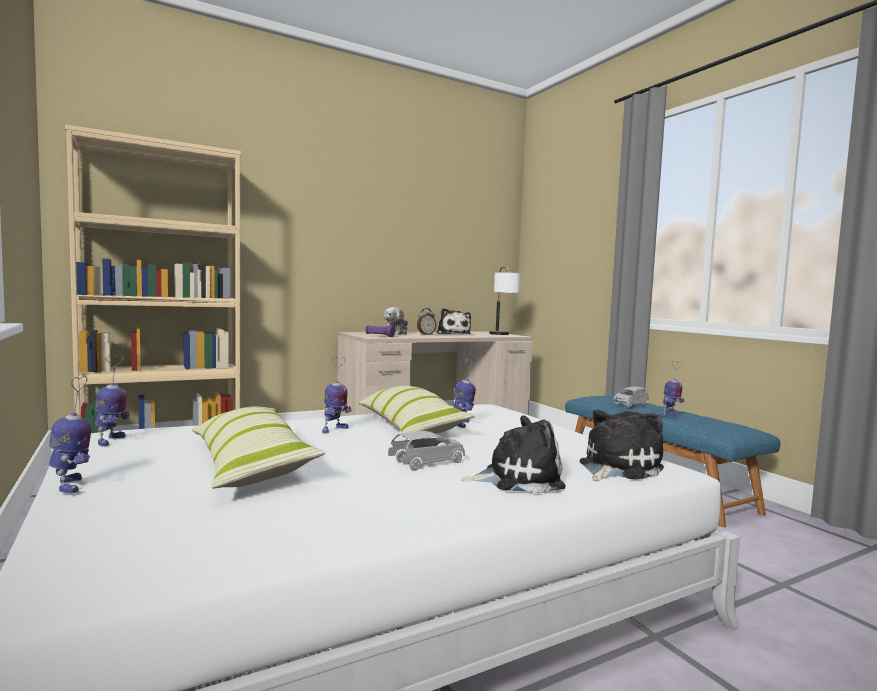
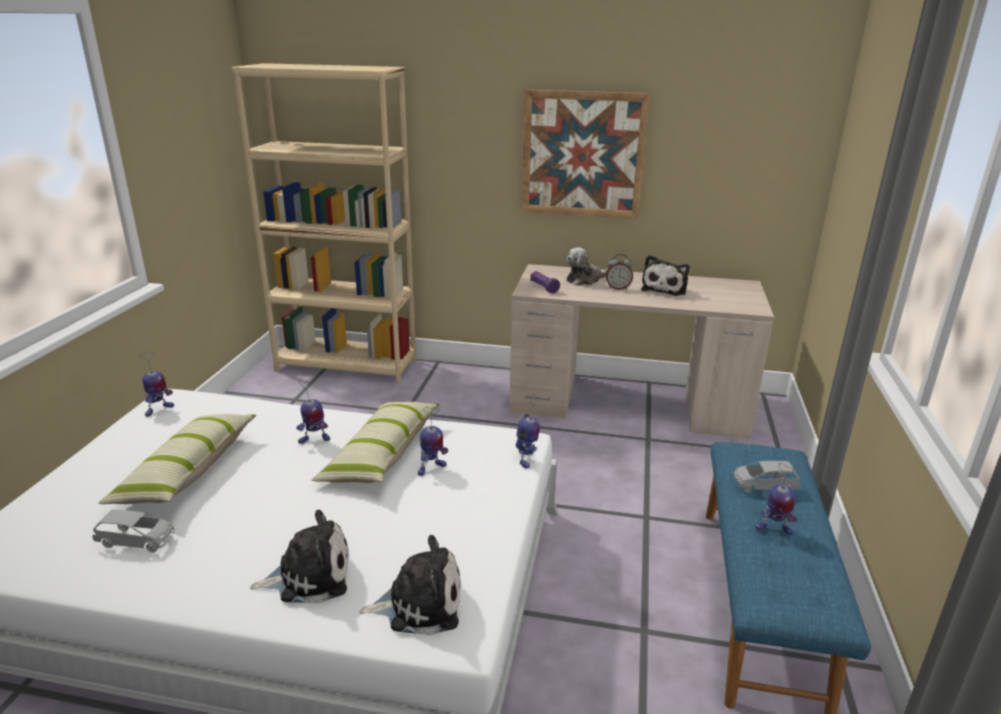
camera: 40 degrees right, 20 degrees up
toy robot [49,376,91,494] -> toy robot moved to [516,396,540,468]
grey toy car [388,431,465,470] -> grey toy car moved to [92,509,175,552]
plush toy [460,415,566,493] -> plush toy turned 45 degrees counterclockwise [250,510,349,603]
table lamp [489,266,521,335] -> none
none -> picture [521,89,650,219]

